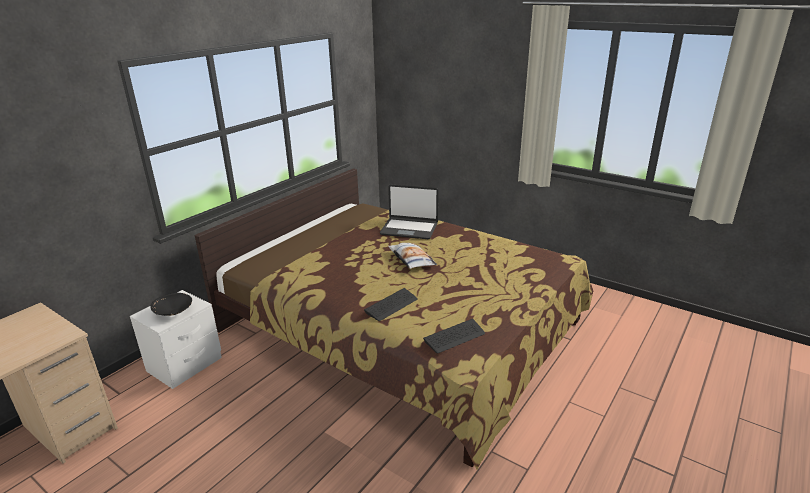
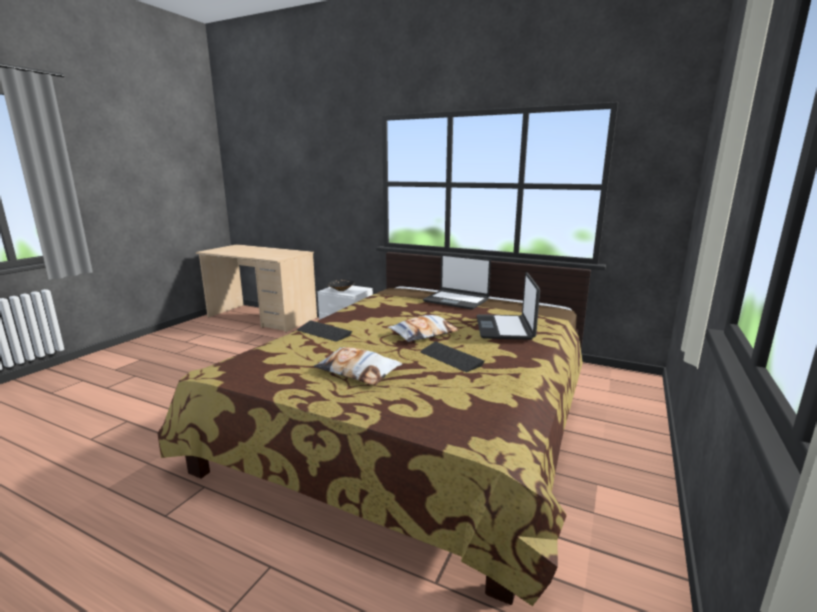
camera: 80 degrees right, 10 degrees down
keyboard [423,319,485,354] -> keyboard moved to [421,341,485,372]
none -> pillow [314,347,402,385]
none -> laptop [423,254,491,310]

